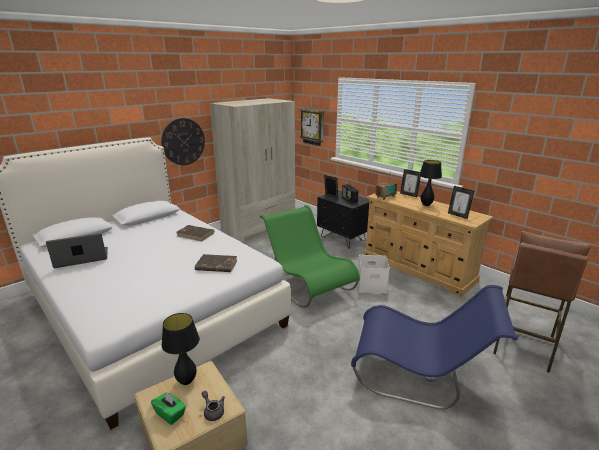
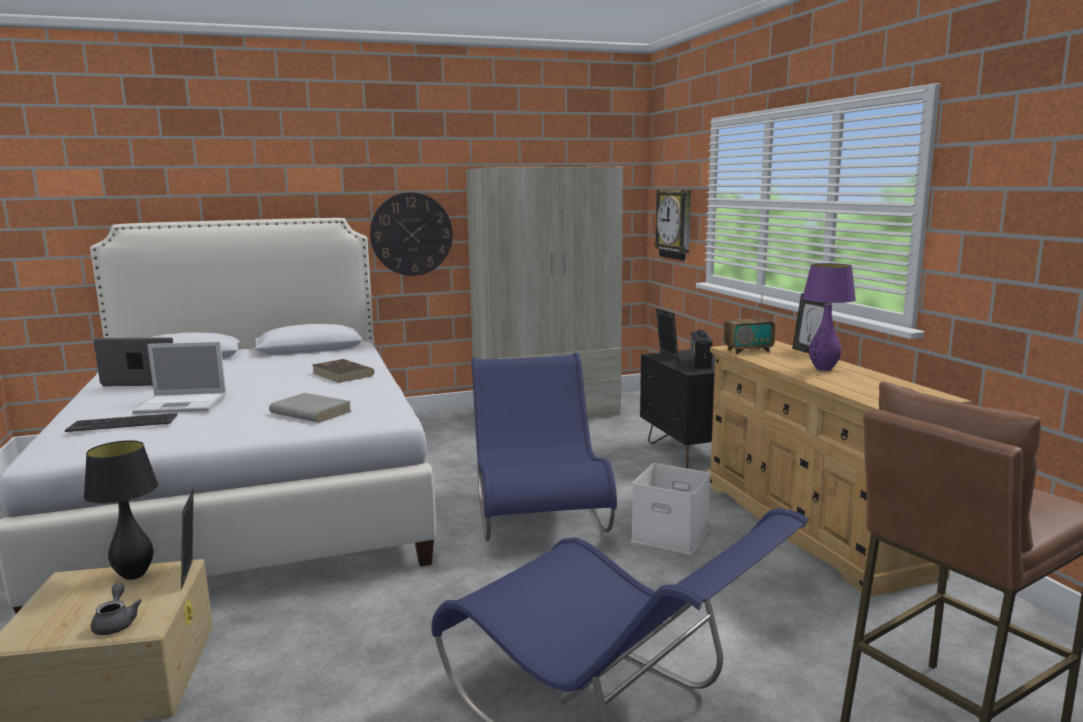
camera: 25 degrees right, 10 degrees down
green tissue box [151,391,186,425] -> none
brown book [195,254,237,272] -> grey book [269,393,352,423]
green chair [260,205,360,308] -> blue chair [471,352,617,541]
black table lamp [419,160,442,206] -> purple table lamp [802,263,856,371]
picture frame [448,186,474,219] -> picture frame moved to [181,488,194,590]
none -> keyboard [65,413,178,432]
none -> laptop [132,342,226,414]

